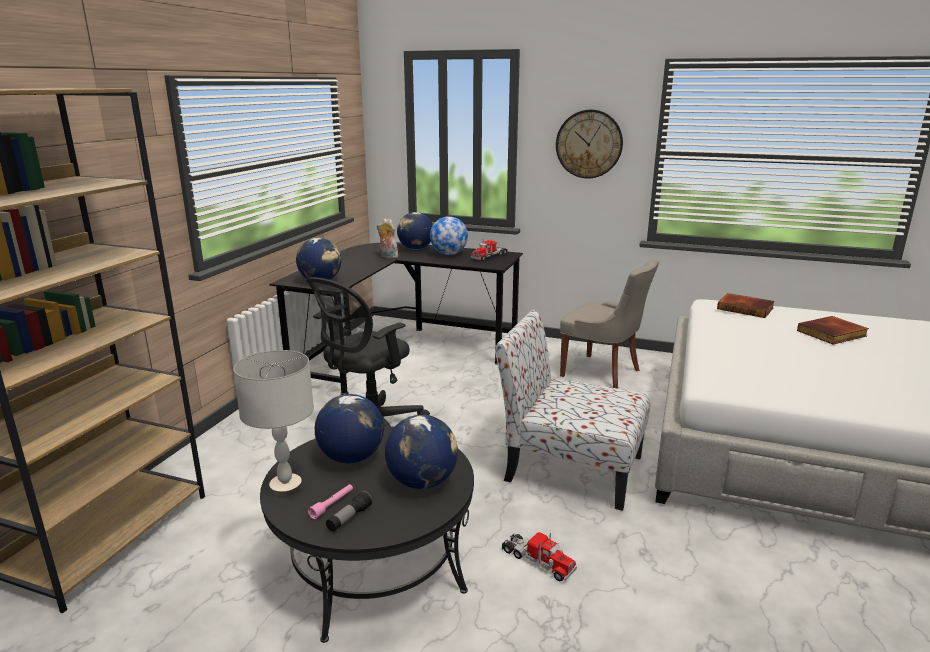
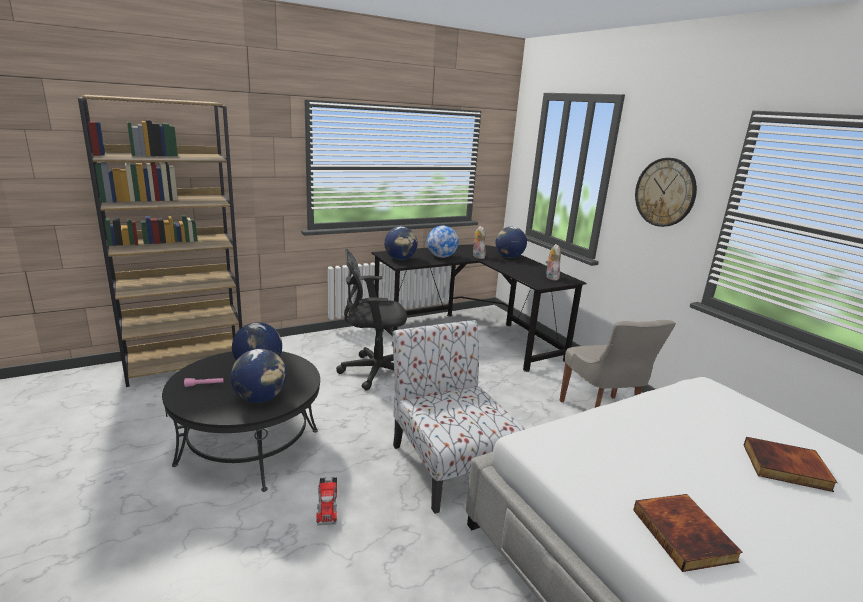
camera: 40 degrees right, 0 degrees up
grey table lamp [233,350,314,497] -> none
flashlight [326,491,373,532] -> none
globe [430,216,468,255] -> globe moved to [427,225,459,258]
toy truck [471,238,508,261] -> plush toy [546,244,561,281]
book [717,293,775,318] -> book moved to [633,494,743,572]

